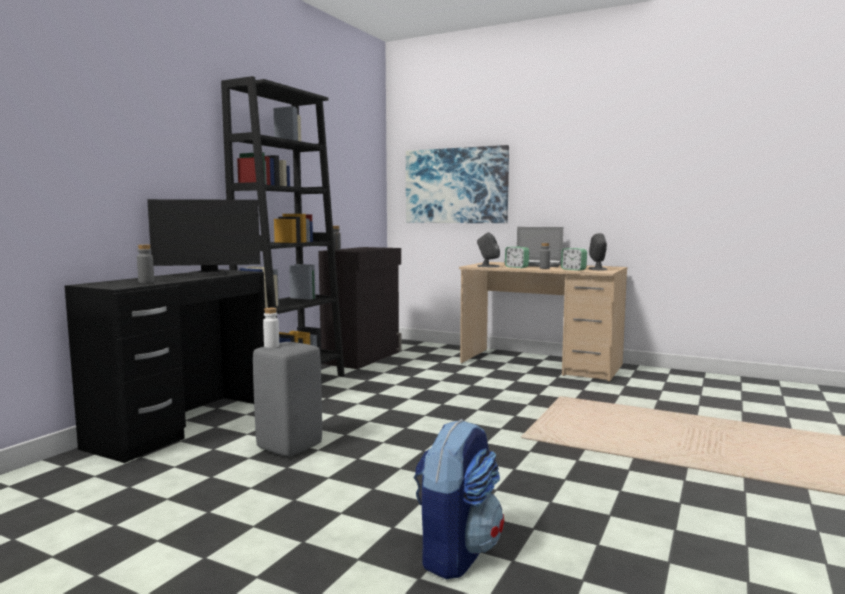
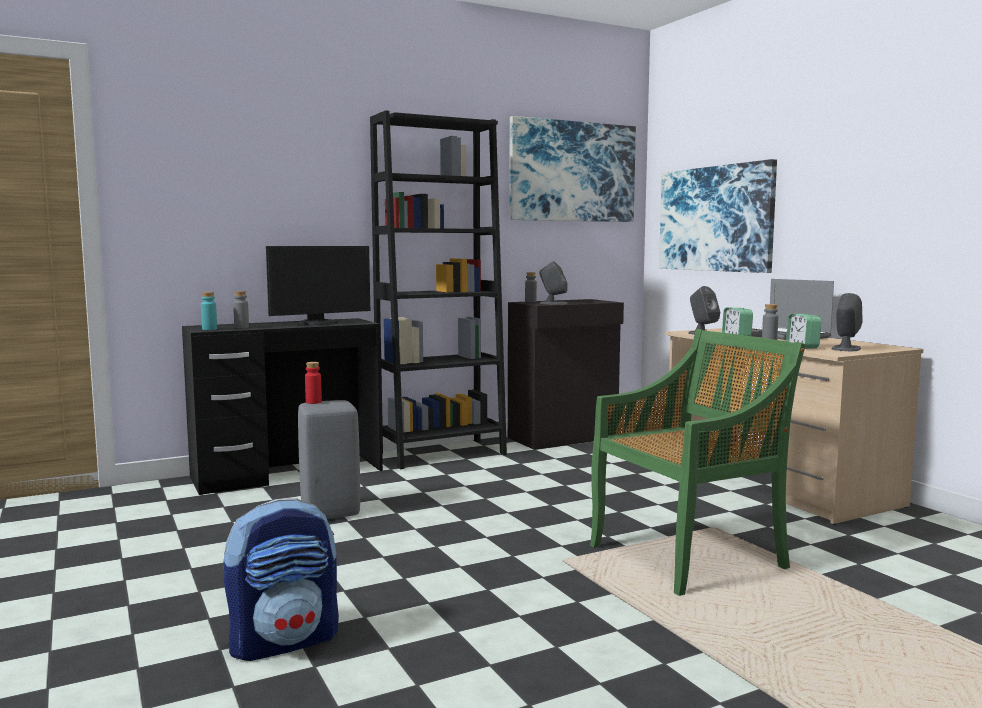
camera: 35 degrees right, 0 degrees up
monitor [147,199,260,276] -> monitor turned 60 degrees counterclockwise [266,246,370,325]
white bottle [263,308,279,348] -> red bottle [305,362,322,404]
none -> turquoise bottle [201,292,217,330]
none -> picture [509,116,636,222]
none -> grey speaker [539,261,568,305]
none -> green chair [590,329,806,596]

